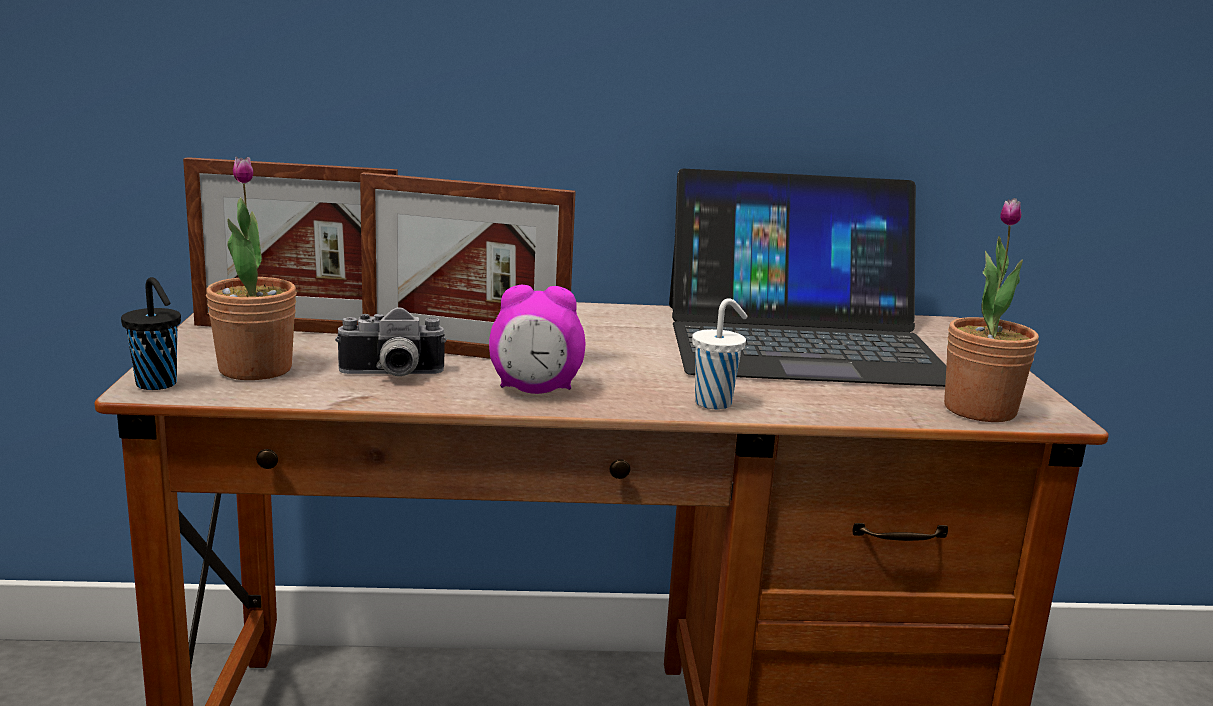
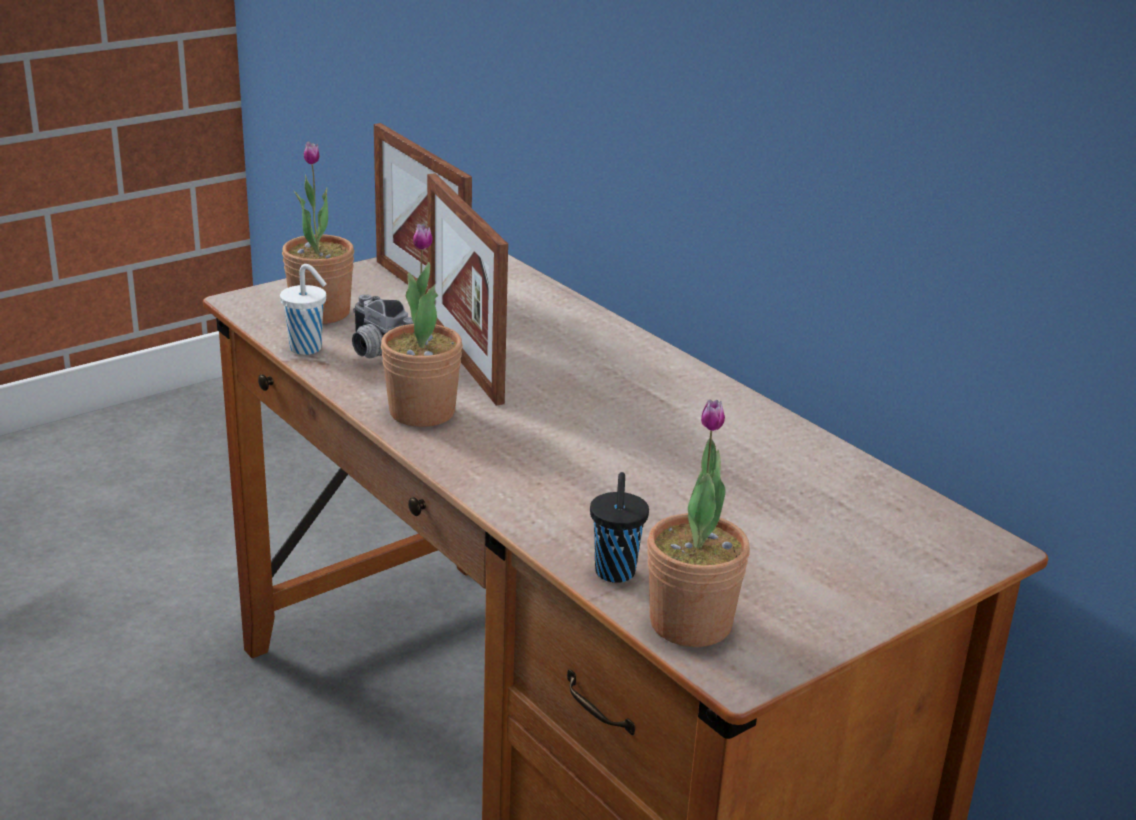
camera: 55 degrees right, 10 degrees up
black cup [121,277,181,390] -> black cup moved to [590,472,649,583]
alarm clock [489,285,585,394] -> potted plant [381,224,463,427]
laptop [669,169,946,387] -> none
white cup [692,298,747,409] -> white cup moved to [280,264,326,355]

